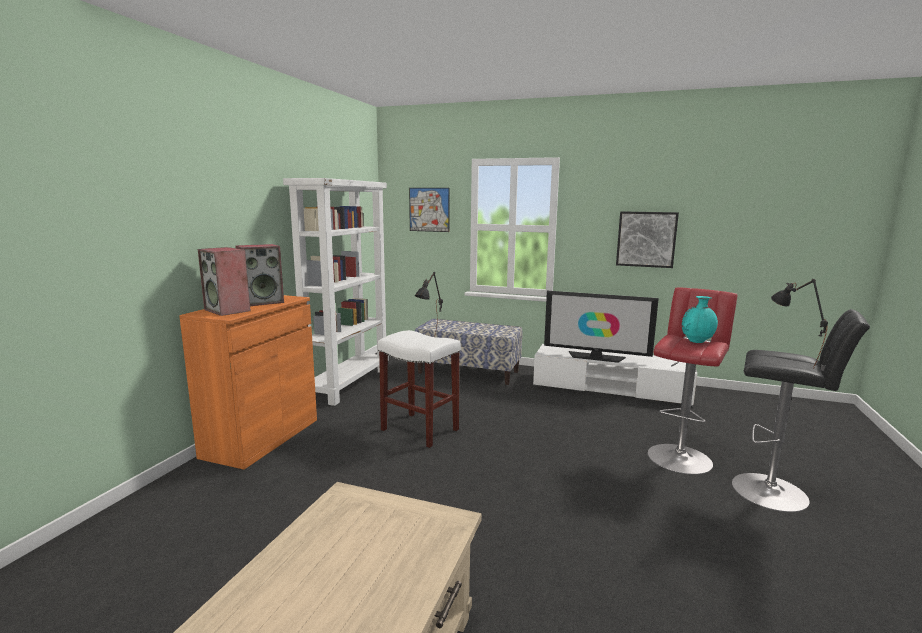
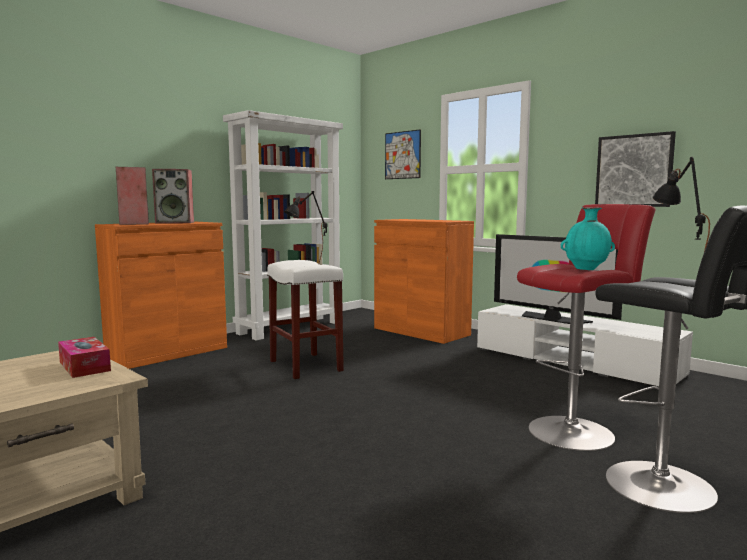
camera: 25 degrees right, 5 degrees down
bench [415,319,523,385] -> orange cabinet [374,219,474,344]
none -> tissue box [58,337,111,378]

